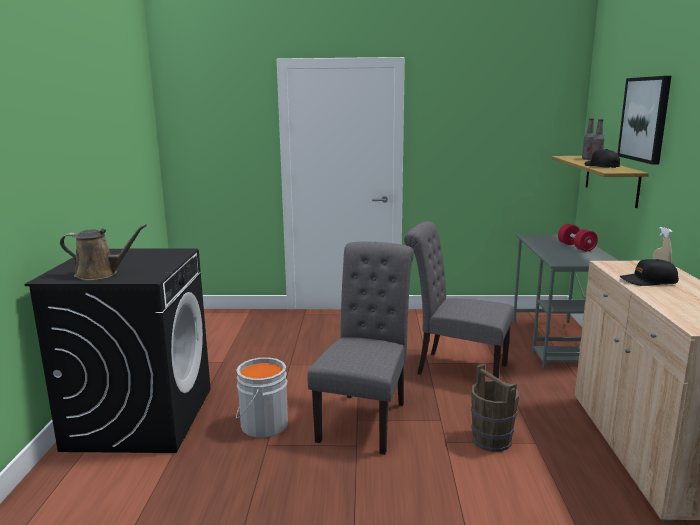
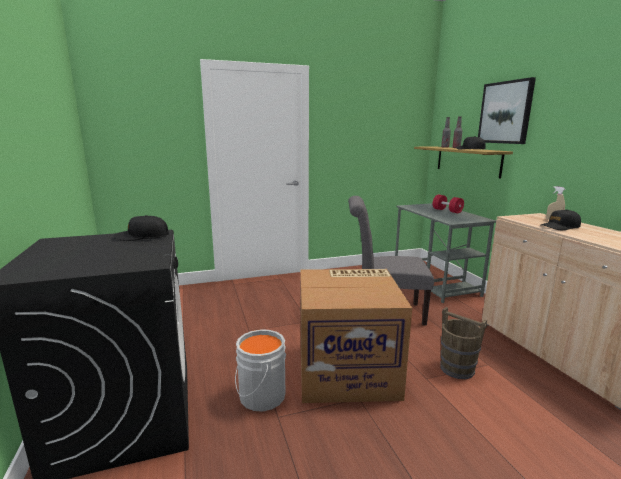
camera: 20 degrees left, 0 degrees up
brown watering can [60,224,147,280] -> none
grey chair [307,241,414,455] -> cardboard box [301,269,412,403]
none -> black cap [113,215,169,241]

